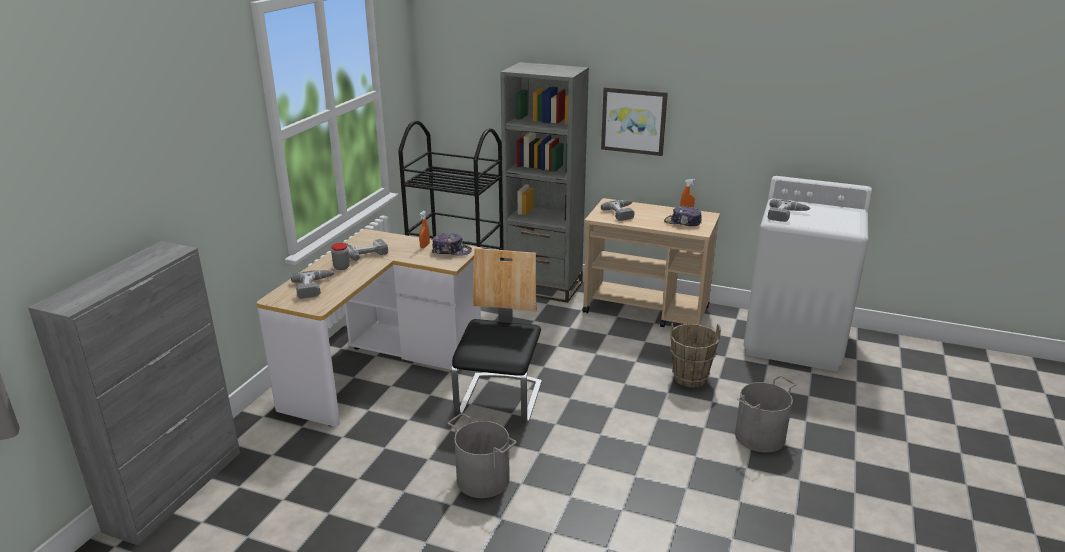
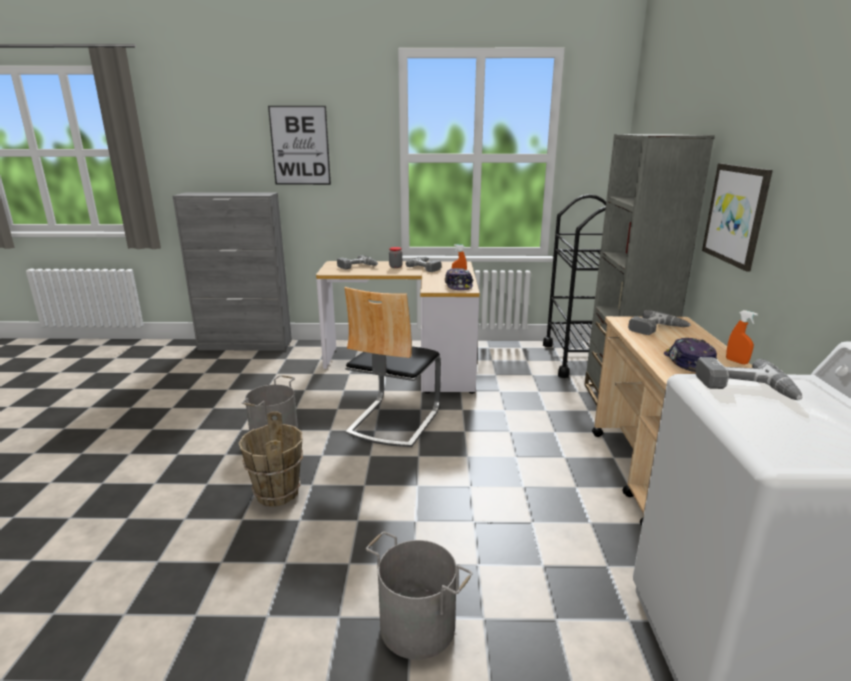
camera: 70 degrees right, 5 degrees down
chair [451,248,542,424] -> chair turned 120 degrees clockwise [344,287,441,447]
brown bucket [670,322,721,388] -> brown bucket moved to [238,411,303,507]
none -> picture [268,106,331,185]

